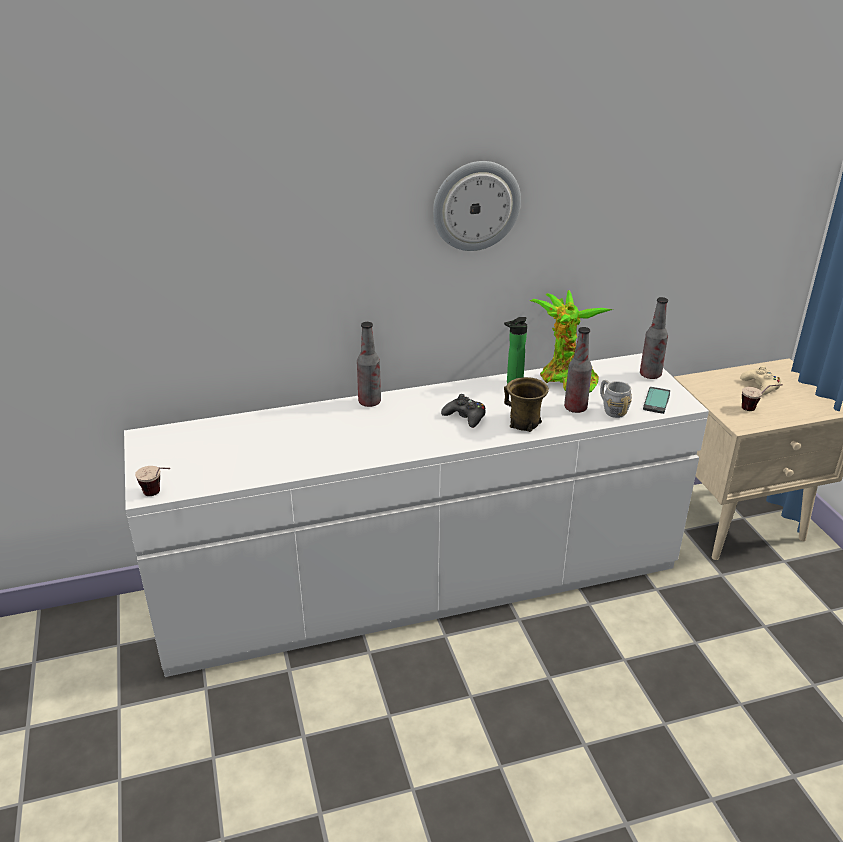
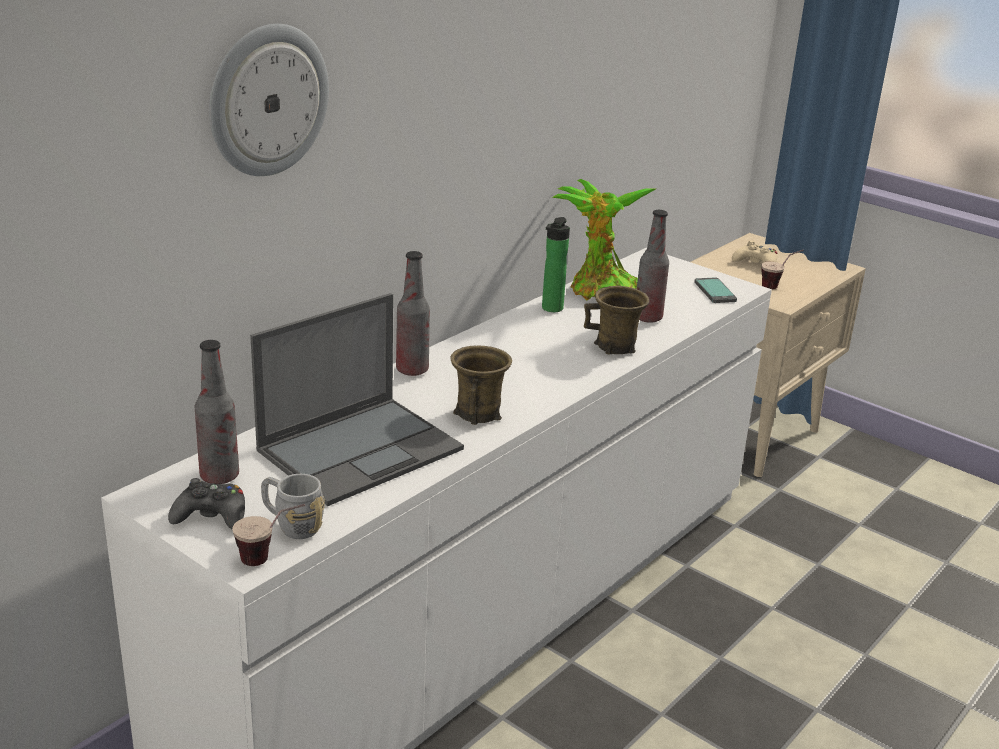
camera: 35 degrees left, 5 degrees down
wall clock [433,161,521,251] -> wall clock moved to [209,24,329,176]
black game controller [441,394,485,428] -> black game controller moved to [168,478,245,529]
grey mug [600,380,632,418] -> grey mug moved to [261,474,325,539]
bottle [640,297,668,379] -> bottle moved to [194,340,239,484]
none -> laptop [250,293,464,506]
none -> brown mug [450,346,512,425]

